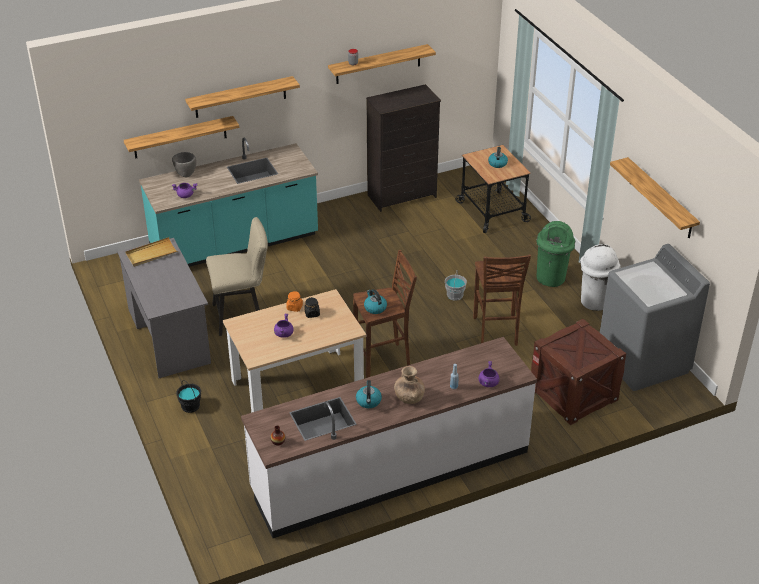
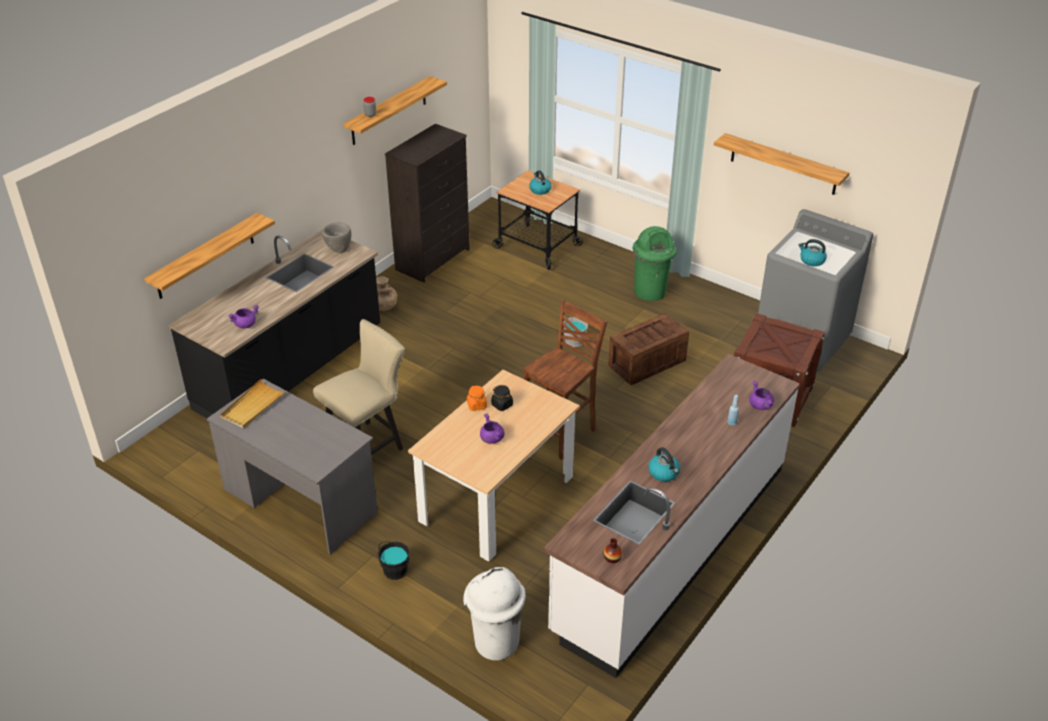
camera: 30 degrees left, 0 degrees up
turquoise counter [139,138,318,267] -> black counter [169,229,380,418]
grey bowl [172,152,196,178] -> grey bowl moved to [322,223,351,253]
shelf [185,76,300,118] -> none
kettle [364,289,387,314] -> kettle moved to [799,239,827,266]
brown vase [394,366,425,404] -> brown vase moved to [376,276,397,311]
brown stool [473,254,531,346] -> crate [608,313,689,385]
white trash can [579,244,621,311] -> white trash can moved to [463,567,526,661]

